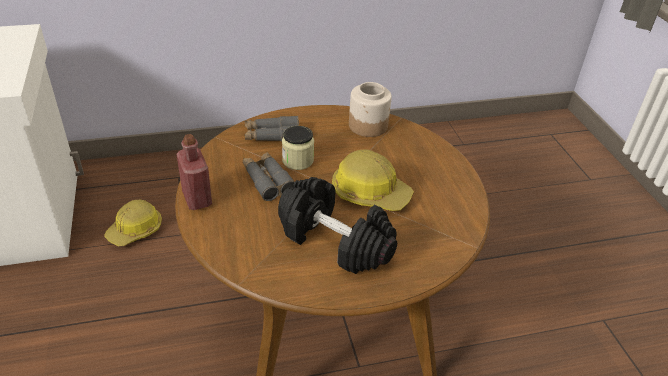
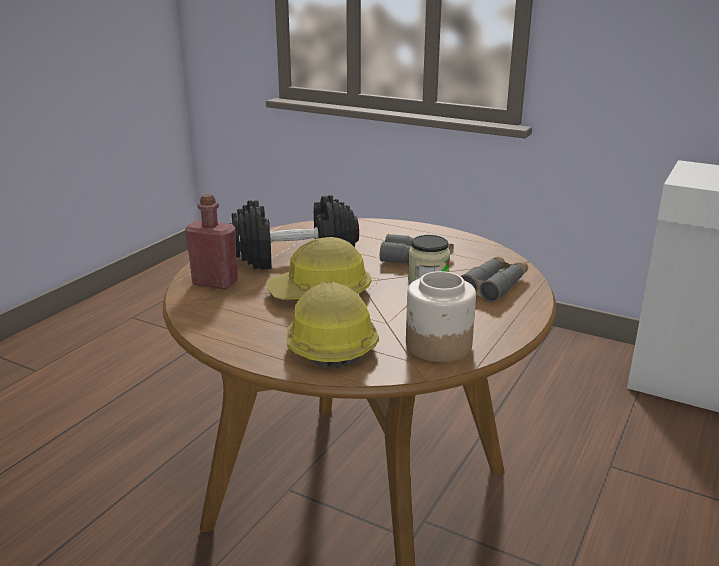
camera: 135 degrees right, 15 degrees down
hard hat [104,200,162,247] -> hard hat moved to [287,282,379,368]
red bottle [176,134,212,210] -> red bottle moved to [185,194,238,289]

